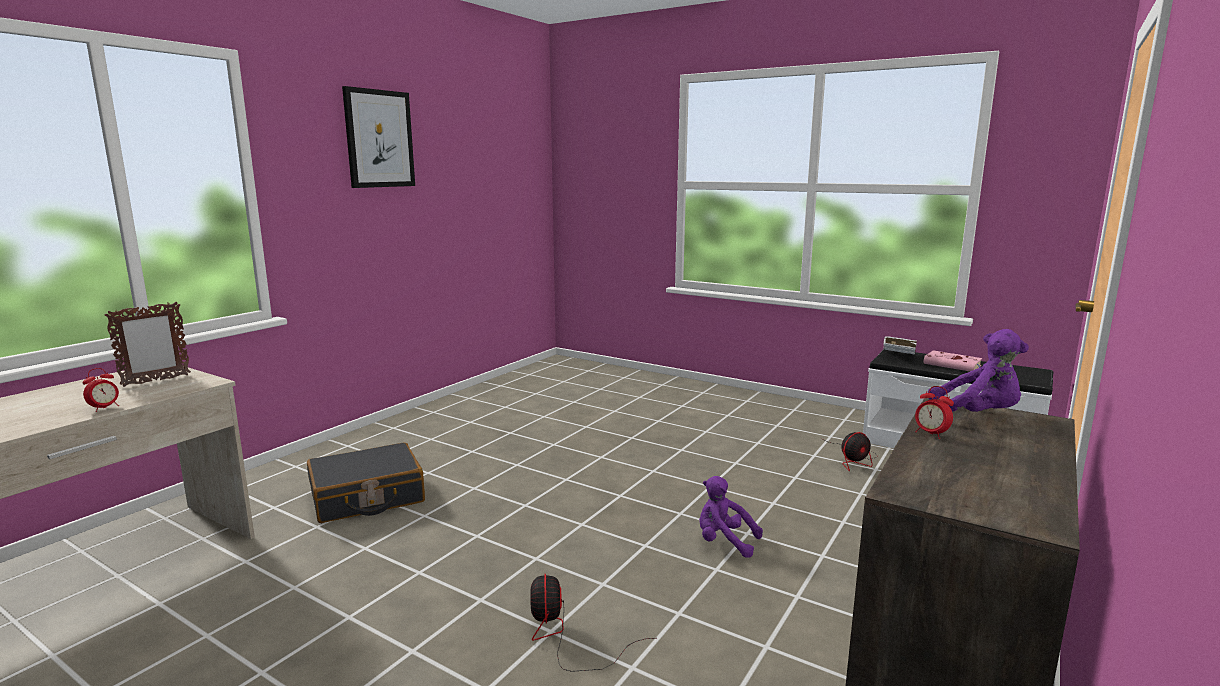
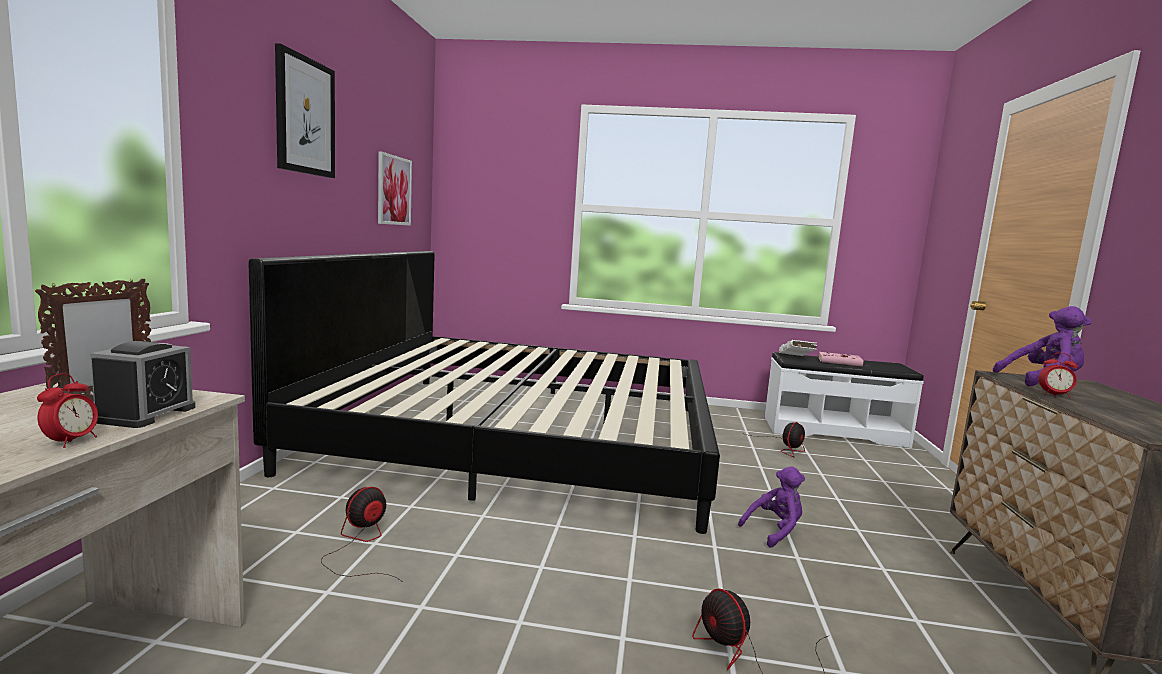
camera: 25 degrees left, 5 degrees down
black suitcase [307,443,425,523] -> fan [321,487,403,582]
purple plush toy [699,476,763,558] -> purple plush toy turned 150 degrees clockwise [738,467,805,548]
none -> alarm clock [90,341,196,428]
none -> bed [249,251,720,534]
none -> picture [378,151,412,226]

